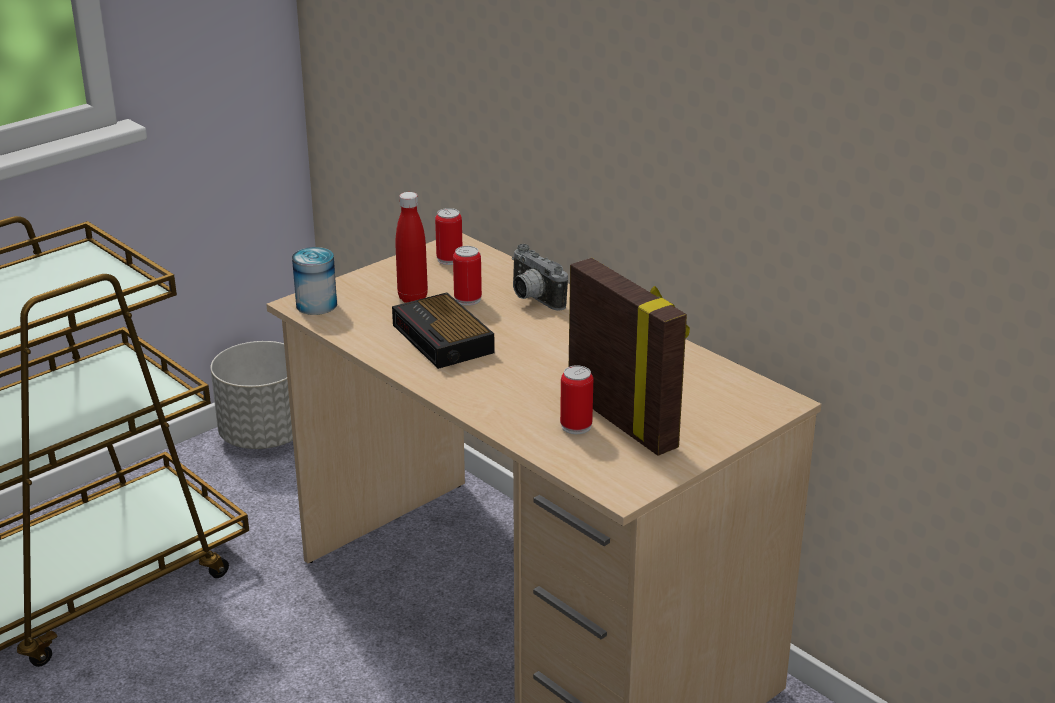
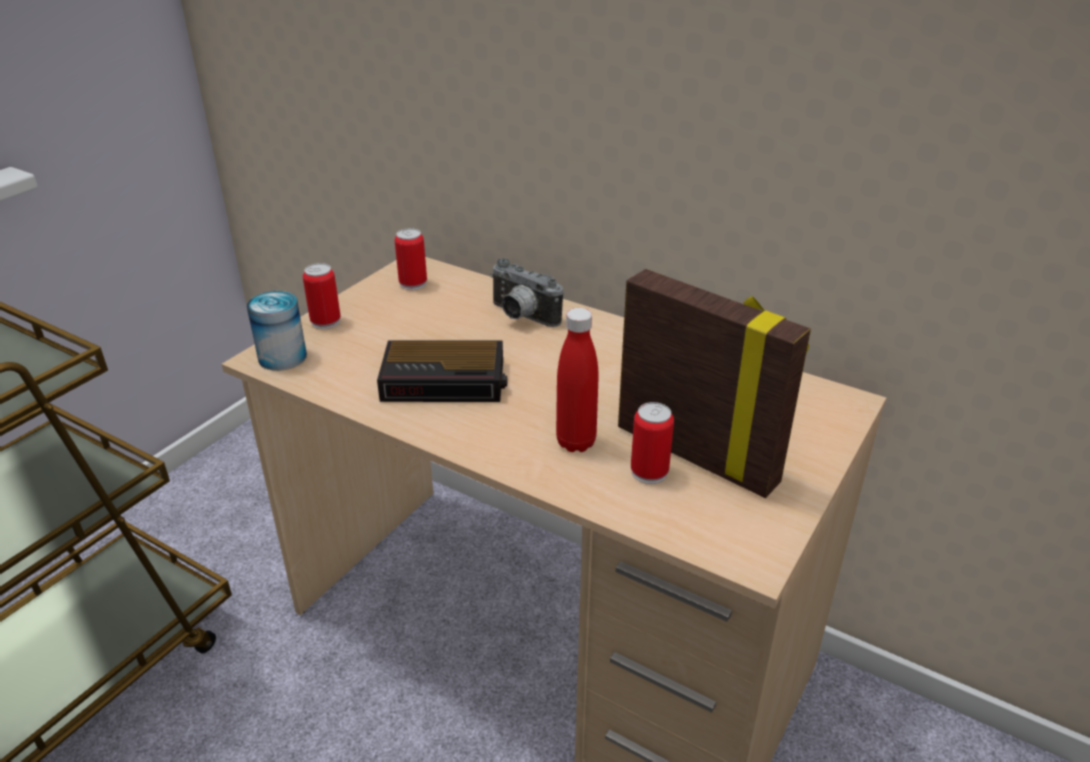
camera: 15 degrees left, 5 degrees up
grey planter [210,341,293,449] -> none
alarm clock [392,292,495,369] -> alarm clock turned 45 degrees counterclockwise [377,340,507,402]
red bottle [395,192,428,303] -> red bottle moved to [556,308,599,452]
can [453,246,482,306] -> can moved to [303,263,341,329]

